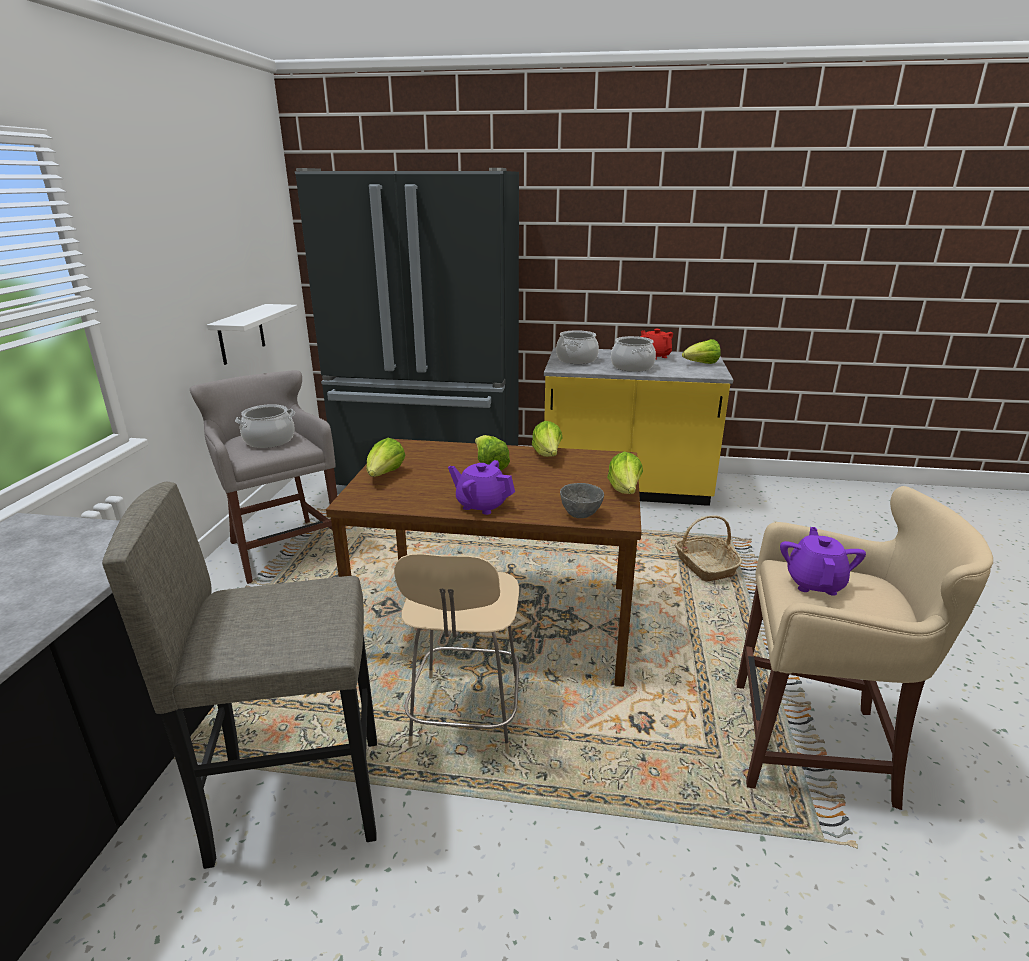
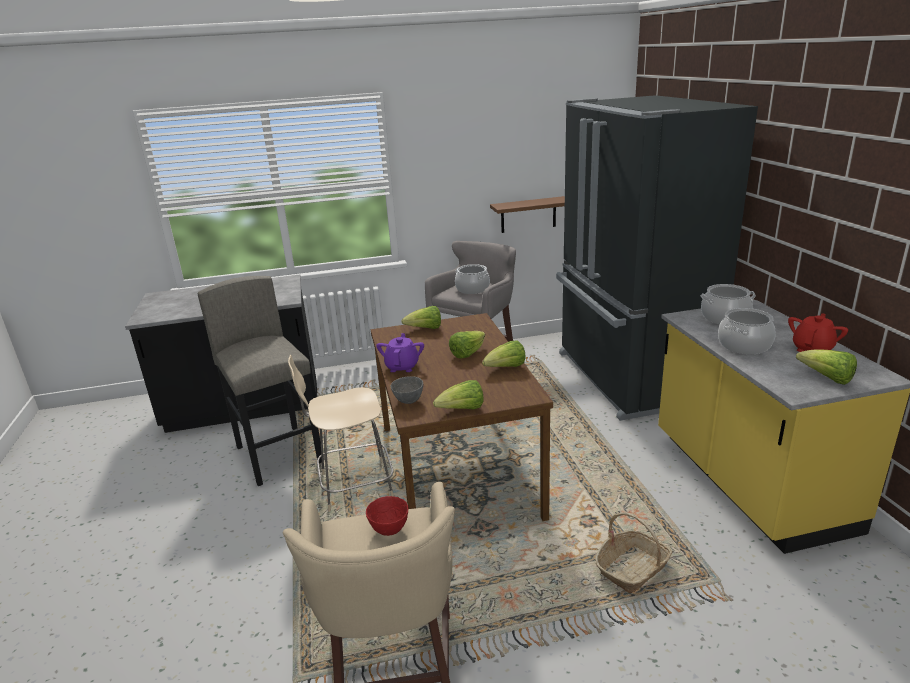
camera: 70 degrees right, 0 degrees up
white shelf [207,304,298,365] -> brown shelf [490,196,565,233]
purple teapot [780,527,866,596] -> red bowl [366,496,408,536]

